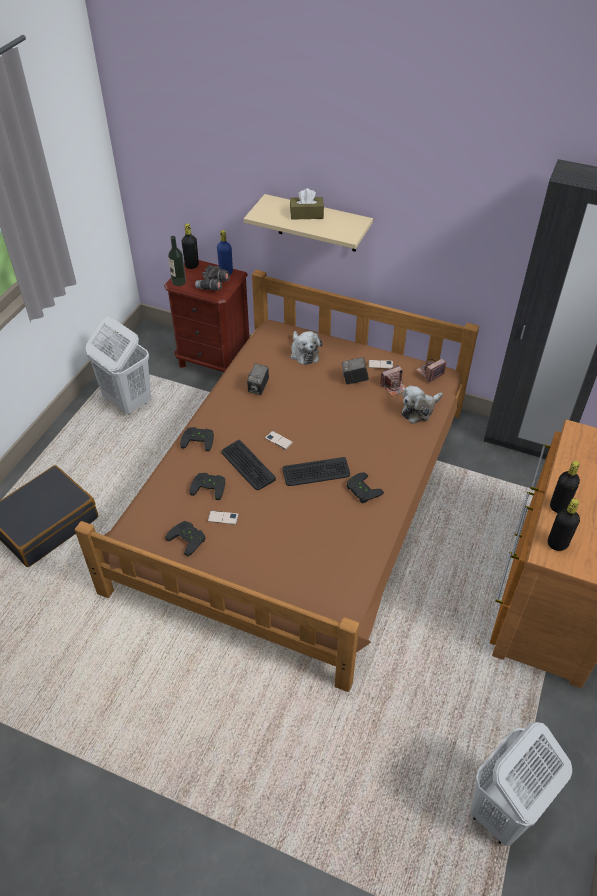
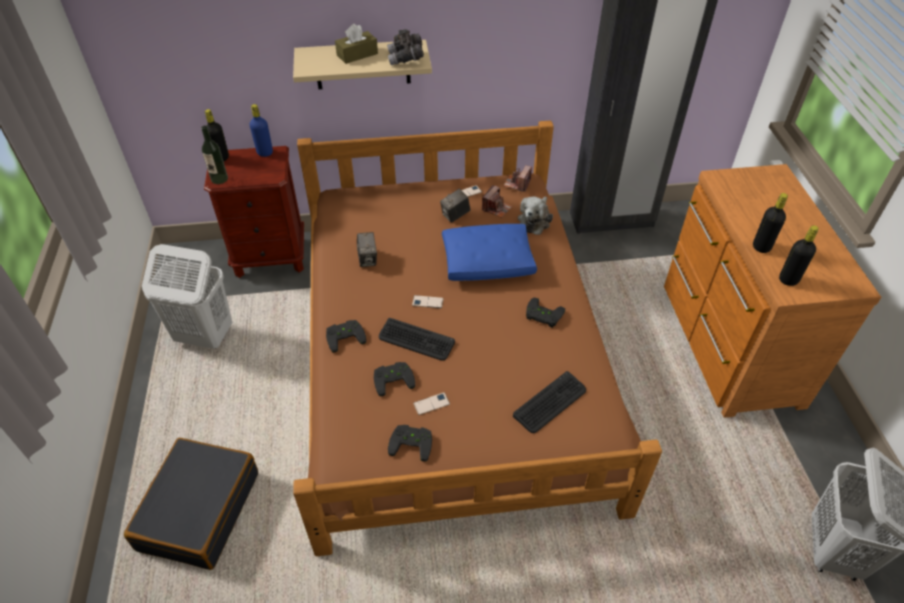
camera: 30 degrees left, 0 degrees up
grey binoculars [195,265,230,291] -> grey binoculars moved to [387,29,424,65]
keyboard [282,457,350,486] -> keyboard moved to [513,371,586,433]
plush toy [290,331,322,365] -> none
none -> blue pillow [442,224,537,281]

